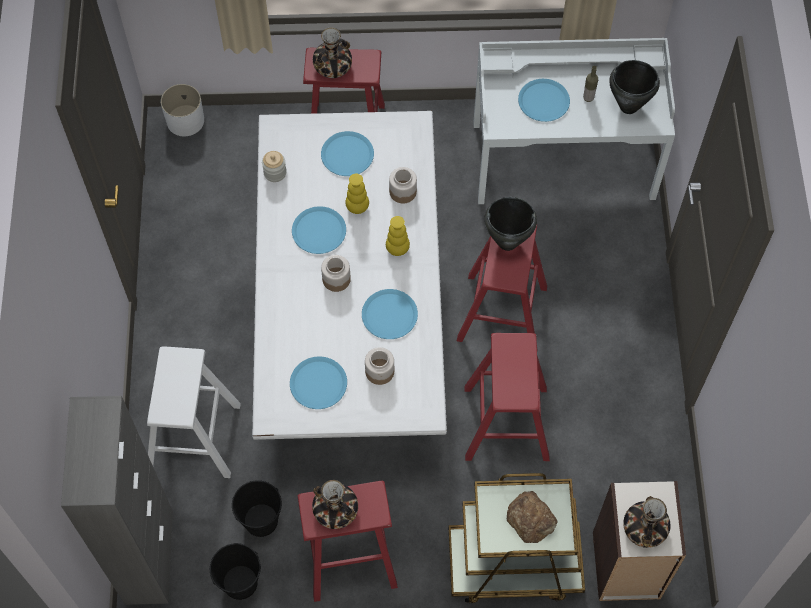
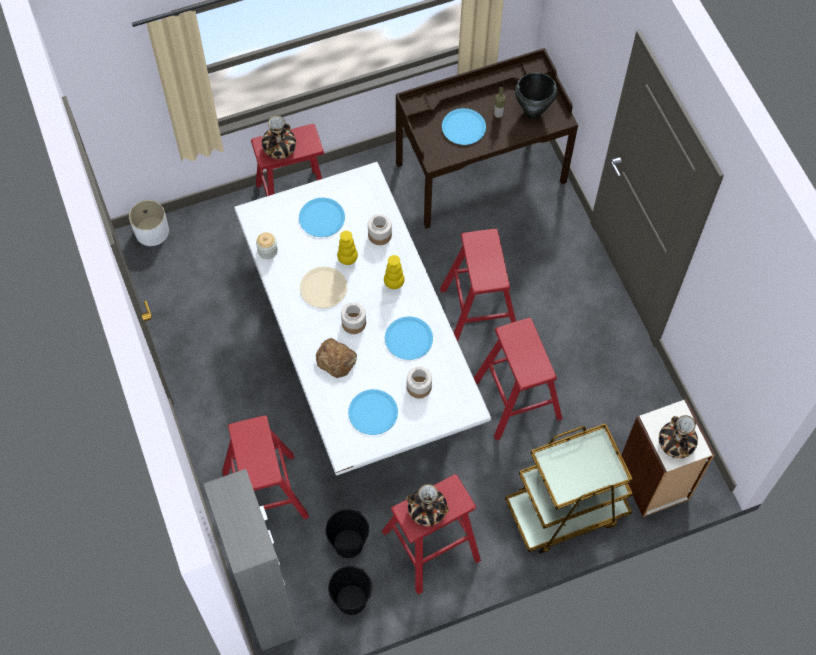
camera: 20 degrees left, 0 degrees up
white stool [147,346,241,478] -> red stool [222,416,309,519]
blue plate [292,206,346,254] -> beige plate [300,267,347,308]
white desk [473,38,675,204] -> brown desk [396,48,578,229]
black cooking pot [484,197,537,251] -> none
bread [507,491,557,543] -> bread moved to [316,338,357,378]

